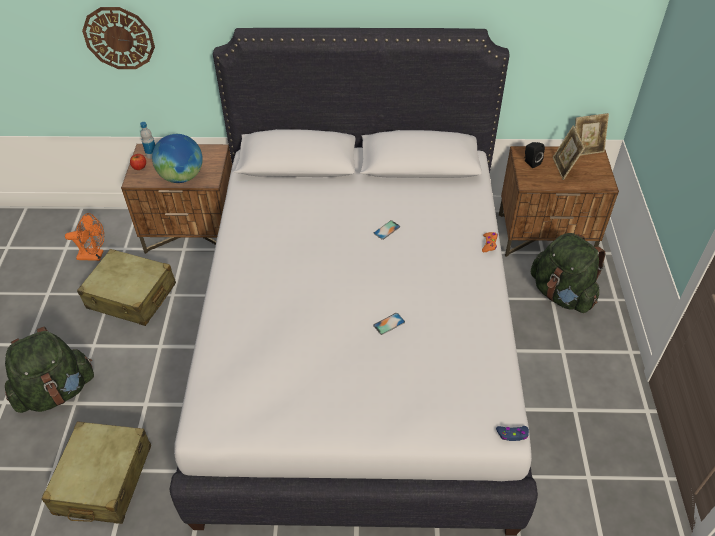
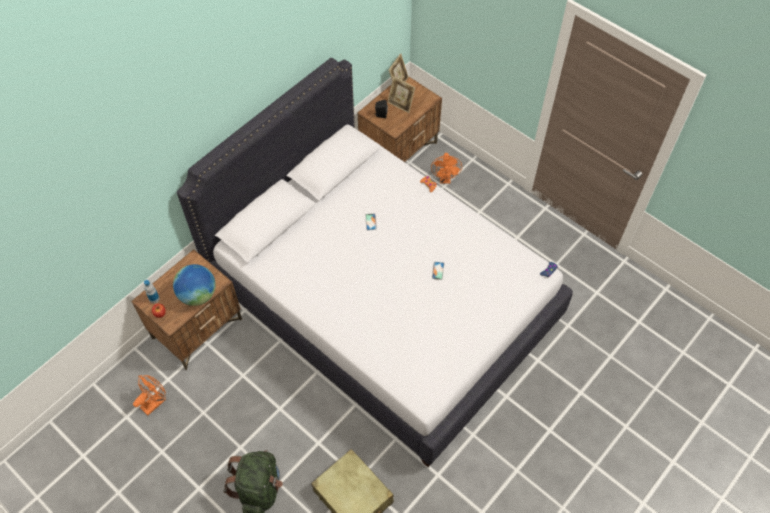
camera: 50 degrees left, 10 degrees up
beige suitcase [77,249,176,326] -> none
wall clock [82,7,155,69] -> none
green backpack [531,233,606,313] -> orange fan [431,153,462,184]

